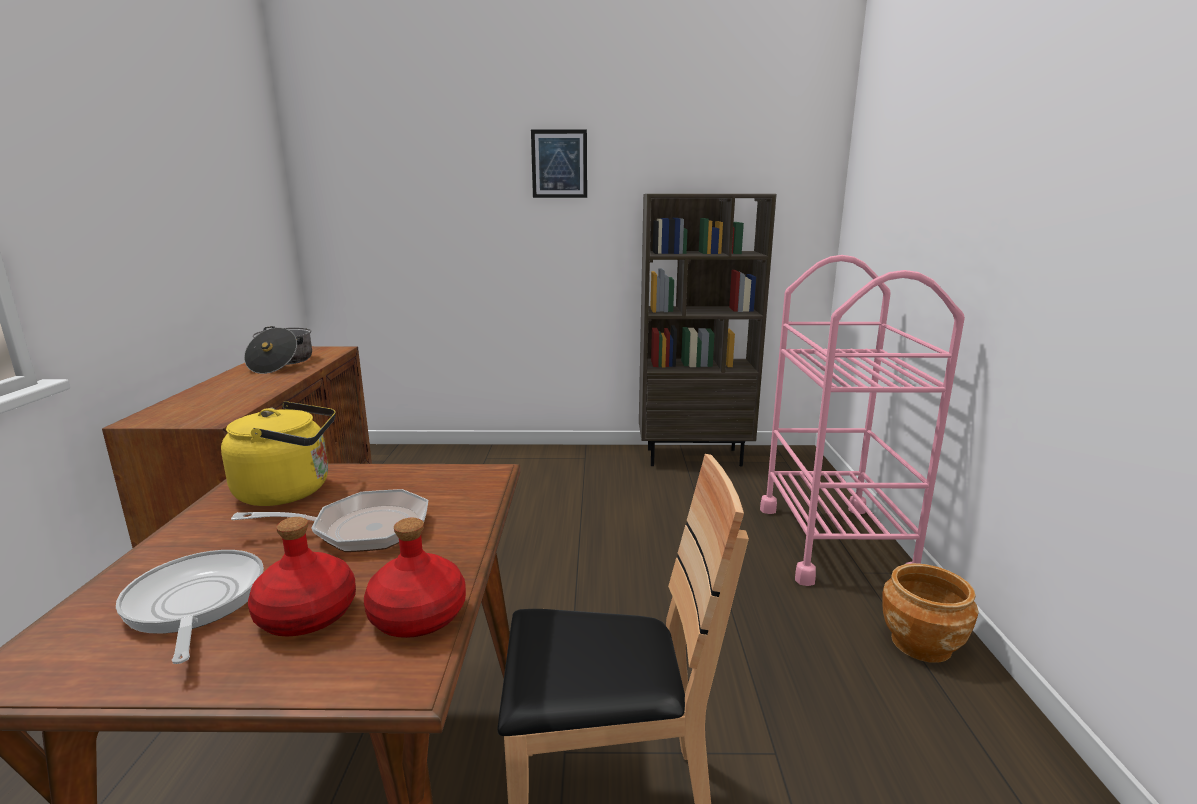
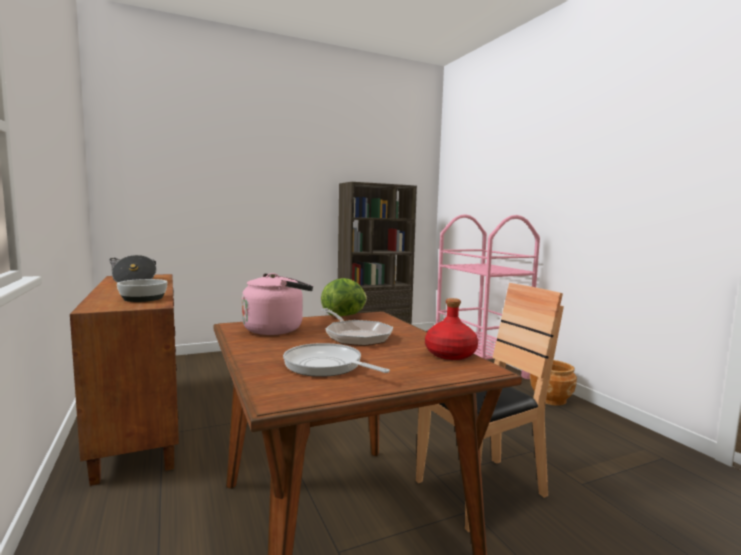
camera: 25 degrees left, 10 degrees down
yellow kettle [221,401,336,506] -> pink kettle [242,273,313,335]
frying pan [231,489,428,552] -> frying pan turned 90 degrees clockwise [321,308,393,346]
red bottle [248,517,356,636] -> none
picture [531,130,587,198] -> none
none -> bowl [117,279,167,302]
none -> lettuce [321,278,367,316]

